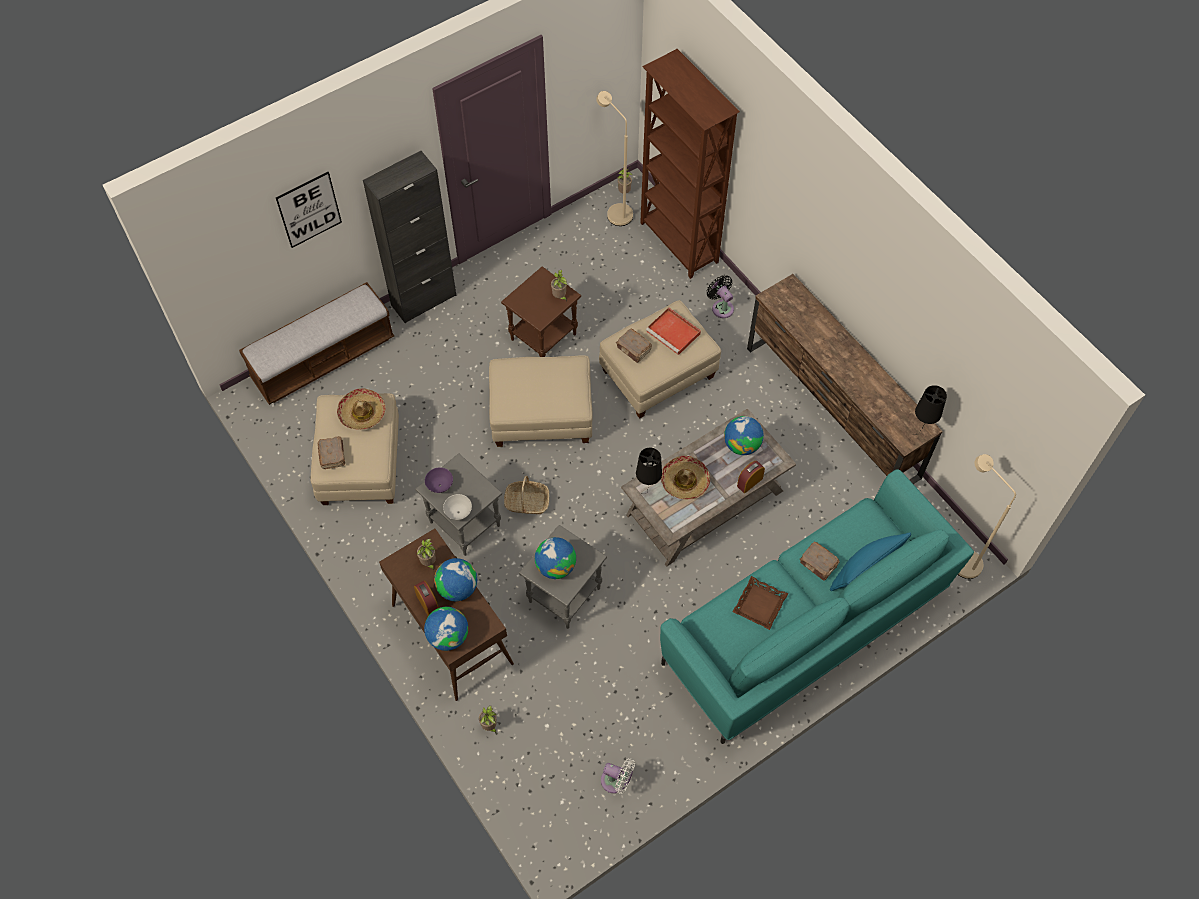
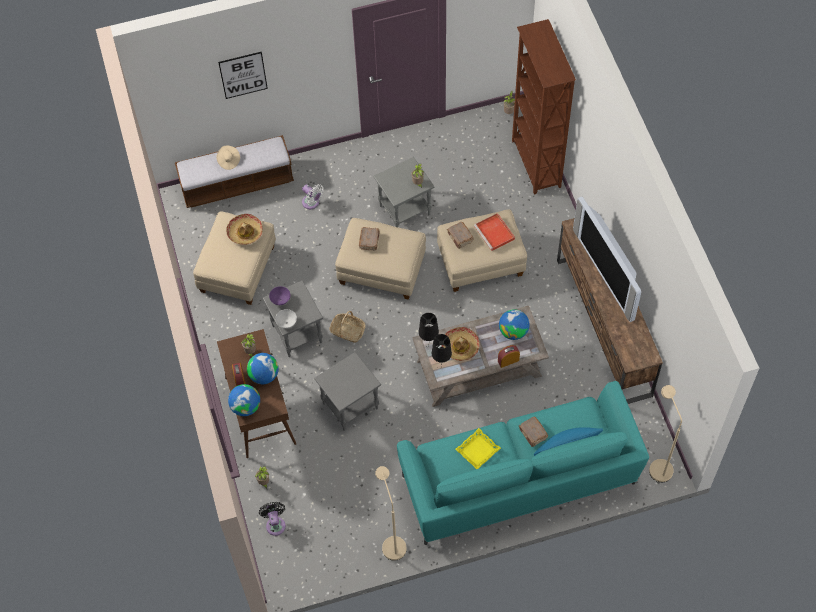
camera: 20 degrees right, 0 degrees up
brown book [318,436,345,469] -> brown book moved to [359,227,380,251]
black cabinet [363,151,456,323] -> none
brown side table [501,266,581,357] -> grey side table [373,157,435,227]
globe [535,537,576,579] -> none
beige floor lamp [596,91,633,226] -> beige floor lamp moved to [375,466,407,561]
white fan [601,758,635,794] -> white fan moved to [302,184,324,209]
black fan [706,275,734,318] -> black fan moved to [259,502,286,536]
brown tray [733,576,788,630] -> yellow tray [455,428,501,469]
black table lamp [912,385,947,435] -> black table lamp moved to [432,334,452,368]
none -> beige hat [216,146,240,170]
none -> television [573,197,641,322]

